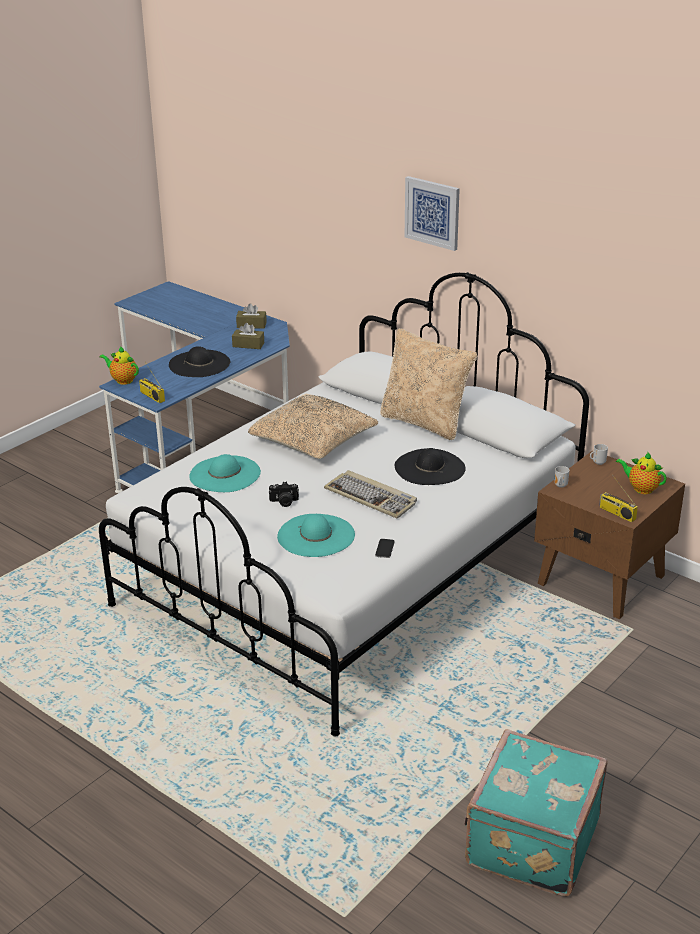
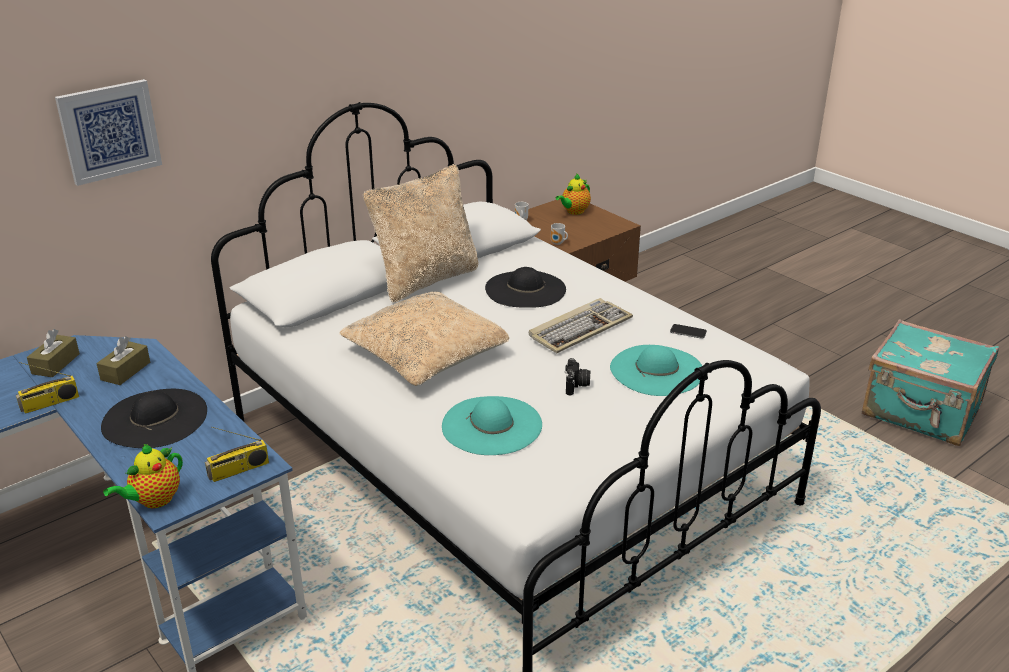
camera: 80 degrees left, 0 degrees up
picture [405,176,460,251] -> picture moved to [55,79,162,186]
radio [599,476,638,522] -> radio moved to [16,362,79,414]

